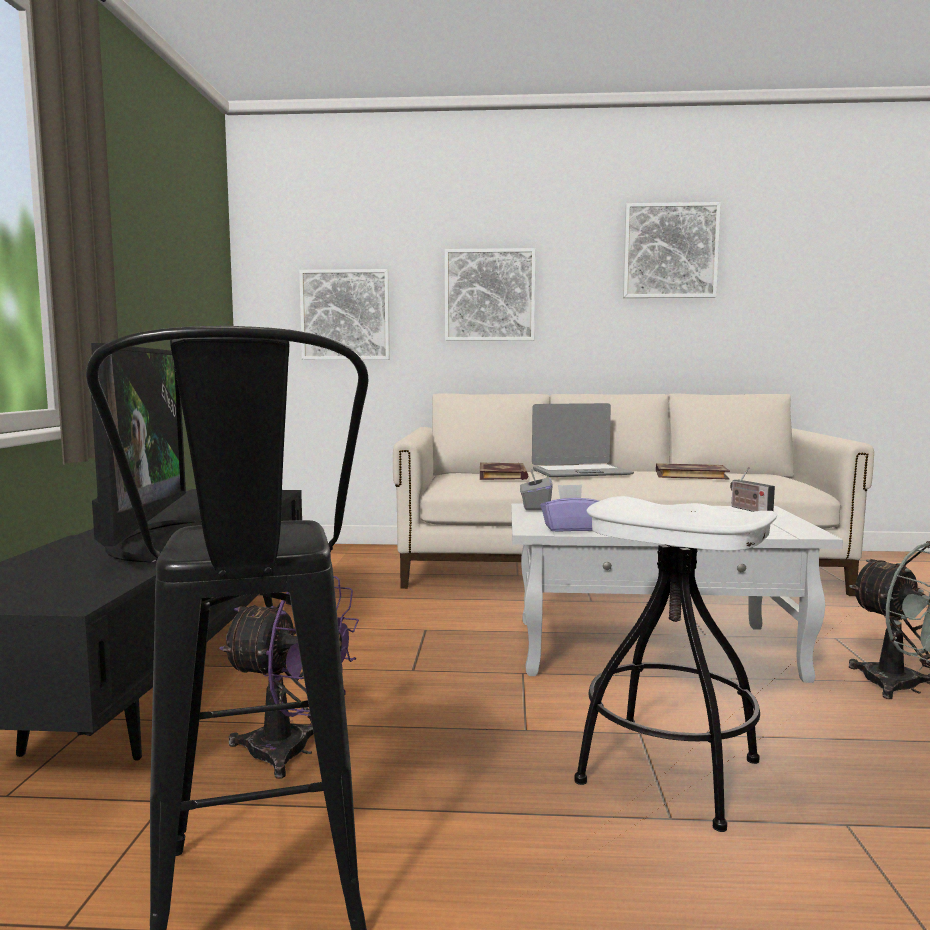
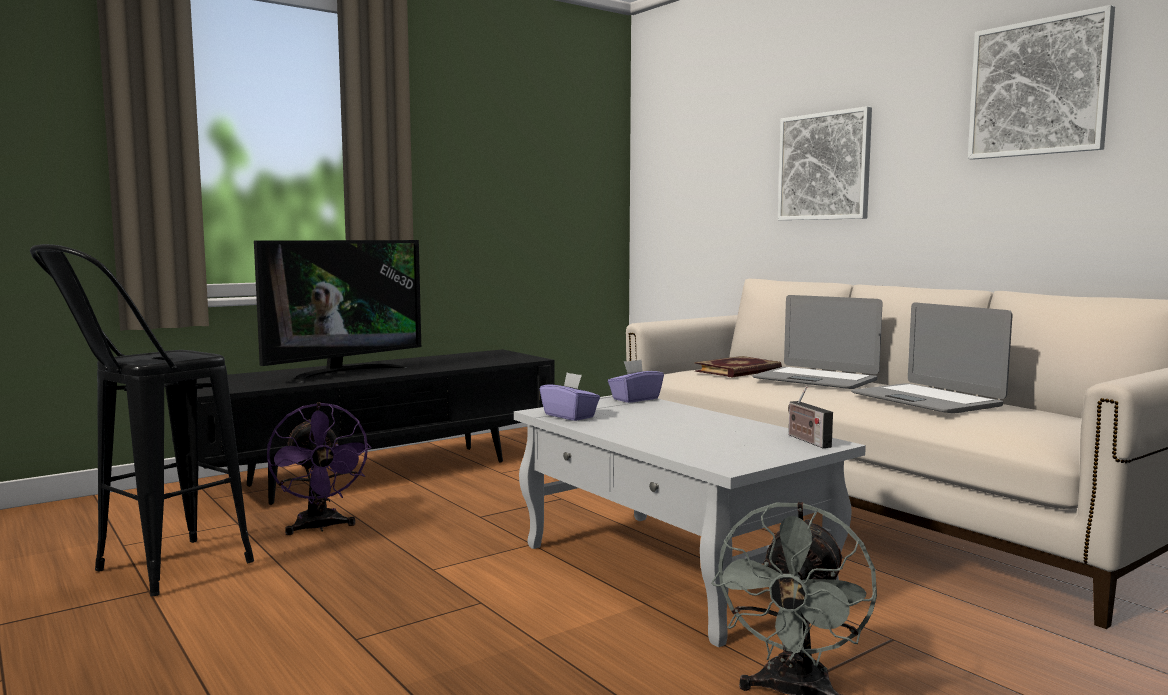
camera: 50 degrees right, 0 degrees up
picture [299,269,390,360] -> none
grey tissue box [520,470,553,510] -> purple tissue box [608,360,664,403]
white stool [574,496,777,832] -> none
book [656,463,730,479] -> laptop [851,302,1012,414]
radio [730,467,775,512] -> radio turned 45 degrees counterclockwise [788,386,833,448]

